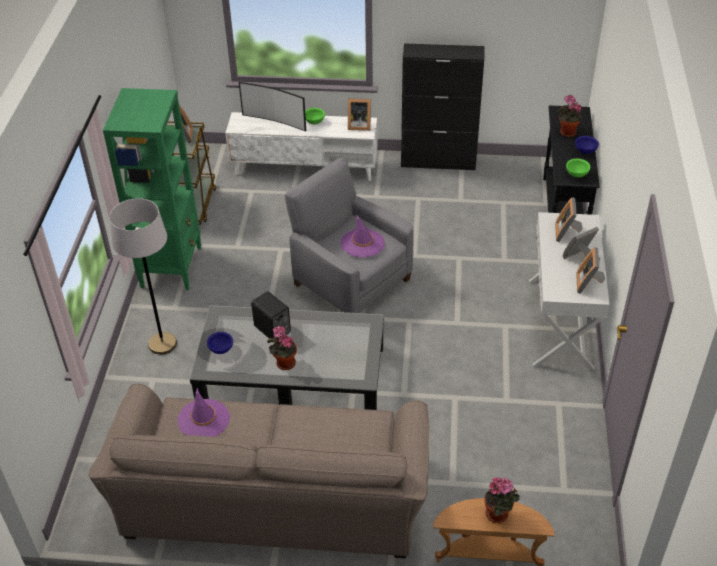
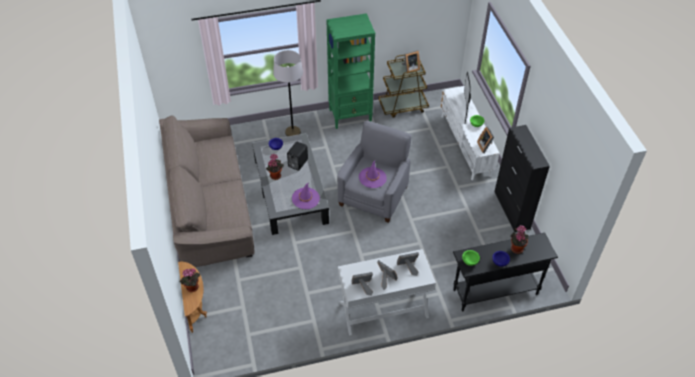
camera: 70 degrees right, 5 degrees up
purple hat [178,387,230,437] -> purple hat moved to [292,183,320,209]

